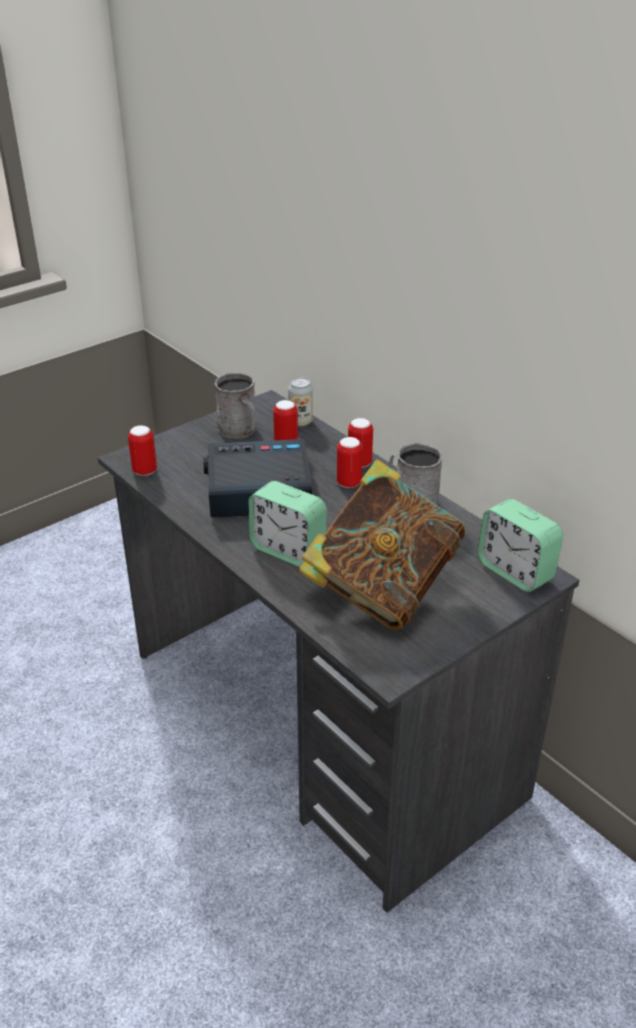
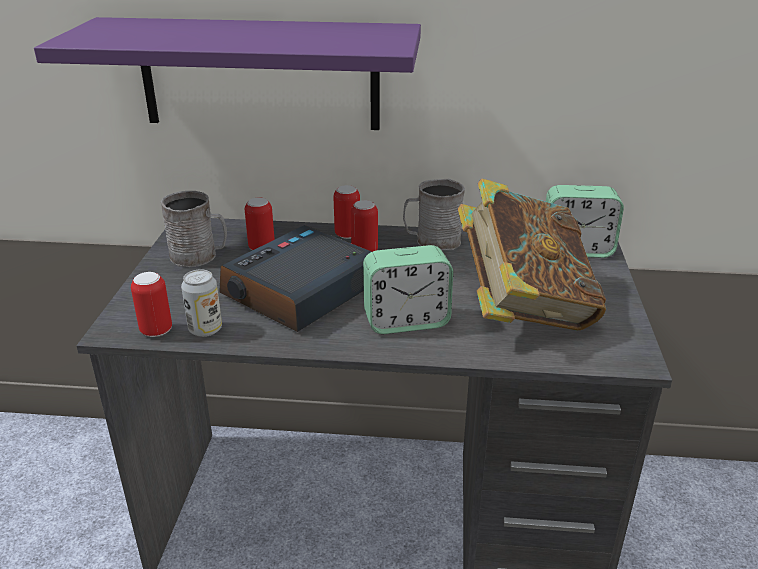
camera: 45 degrees left, 5 degrees down
can [288,378,313,426] -> can moved to [181,269,222,337]
none -> purple shelf [34,17,421,130]

